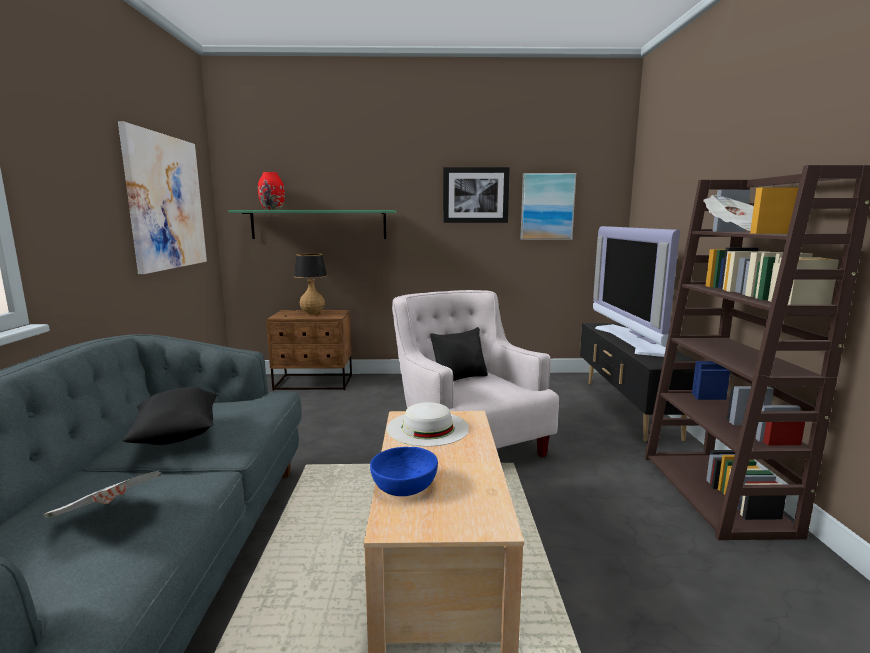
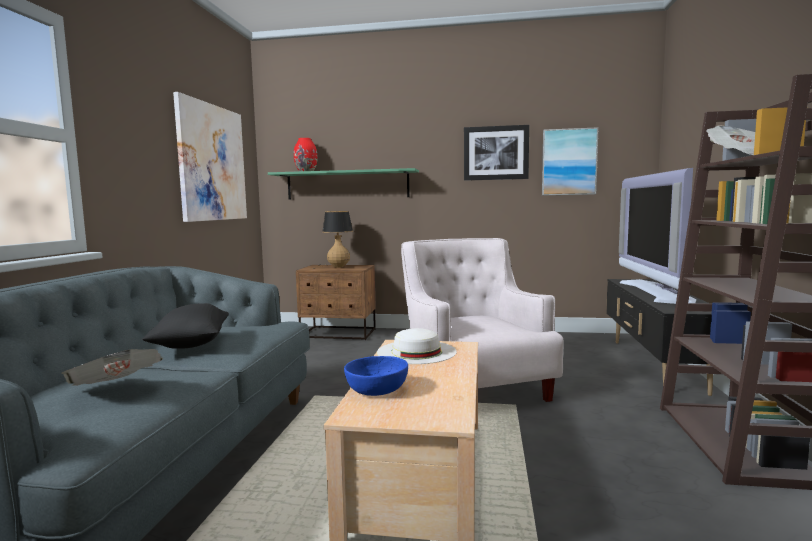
camera: 10 degrees right, 5 degrees down
black pillow [430,327,488,381] -> none

